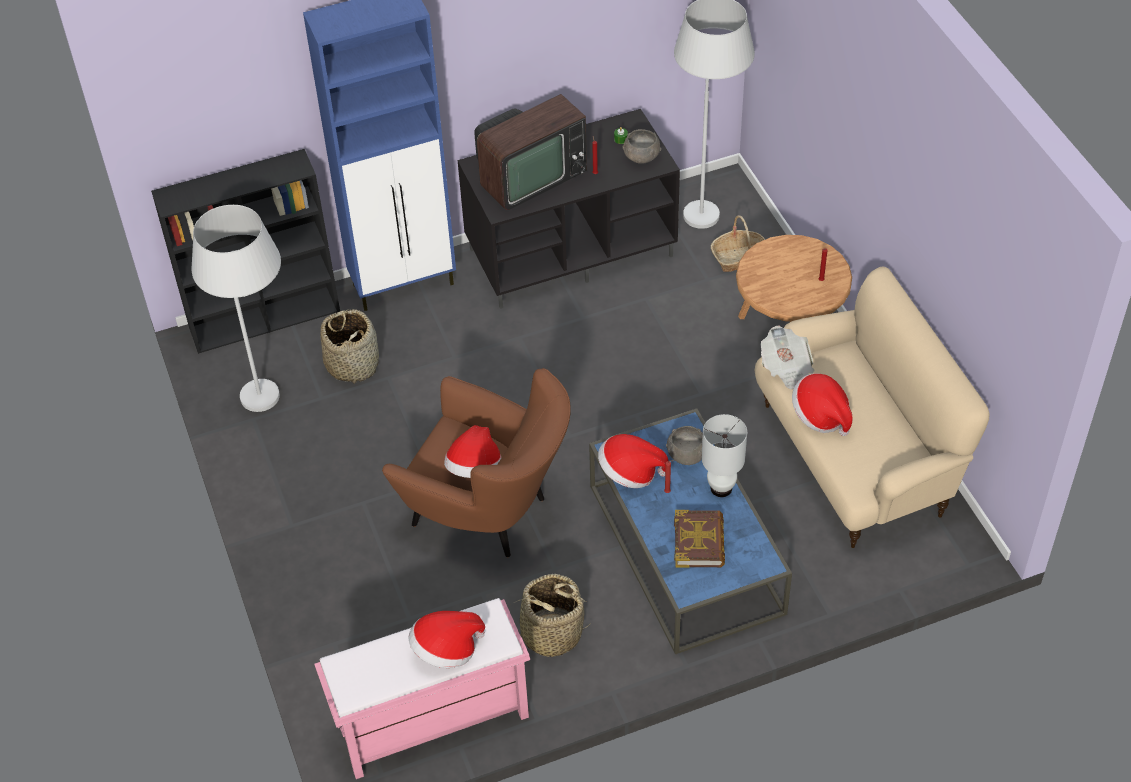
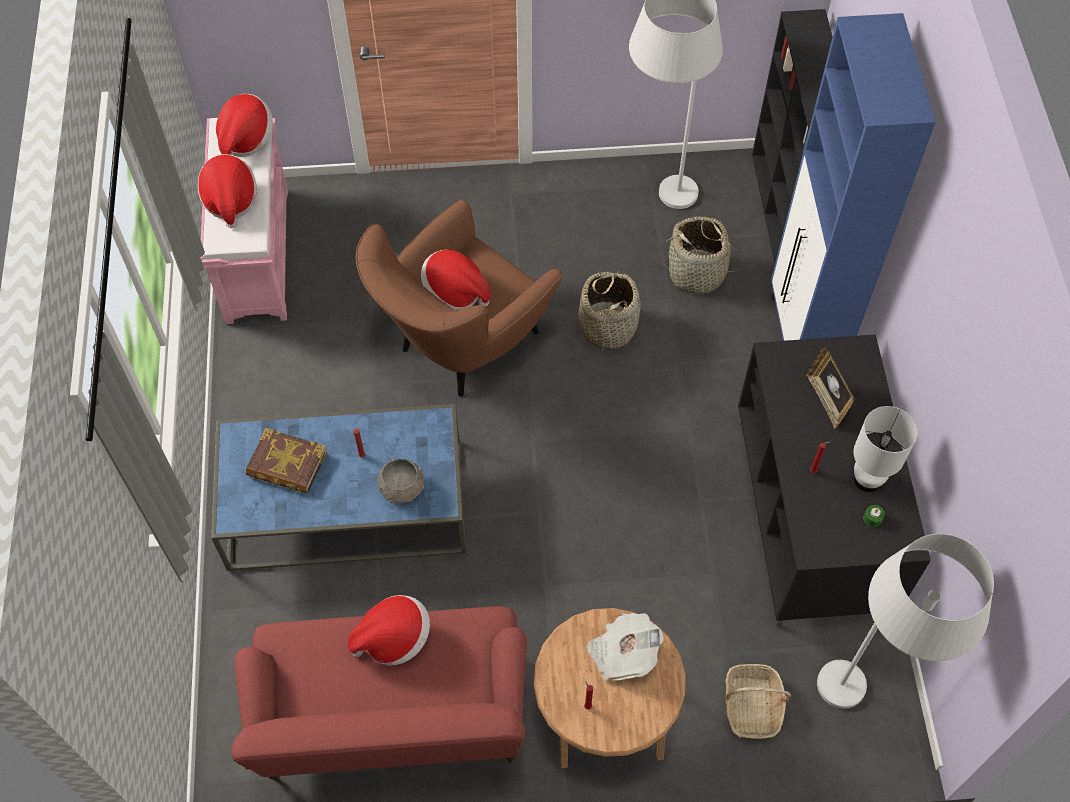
camera: 105 degrees right, 10 degrees up
television [474,94,587,210] -> picture frame [806,347,855,429]
basket [514,574,591,657] -> basket moved to [578,270,641,351]
hat [598,434,669,488] -> hat moved to [216,94,273,157]
grey bowl [622,129,661,164] -> none
white table lamp [702,414,747,497] -> white table lamp moved to [853,406,918,492]
beige sofa [755,266,989,548] -> red sofa [231,606,527,782]
newspaper [760,325,814,390] -> newspaper moved to [587,613,664,681]

